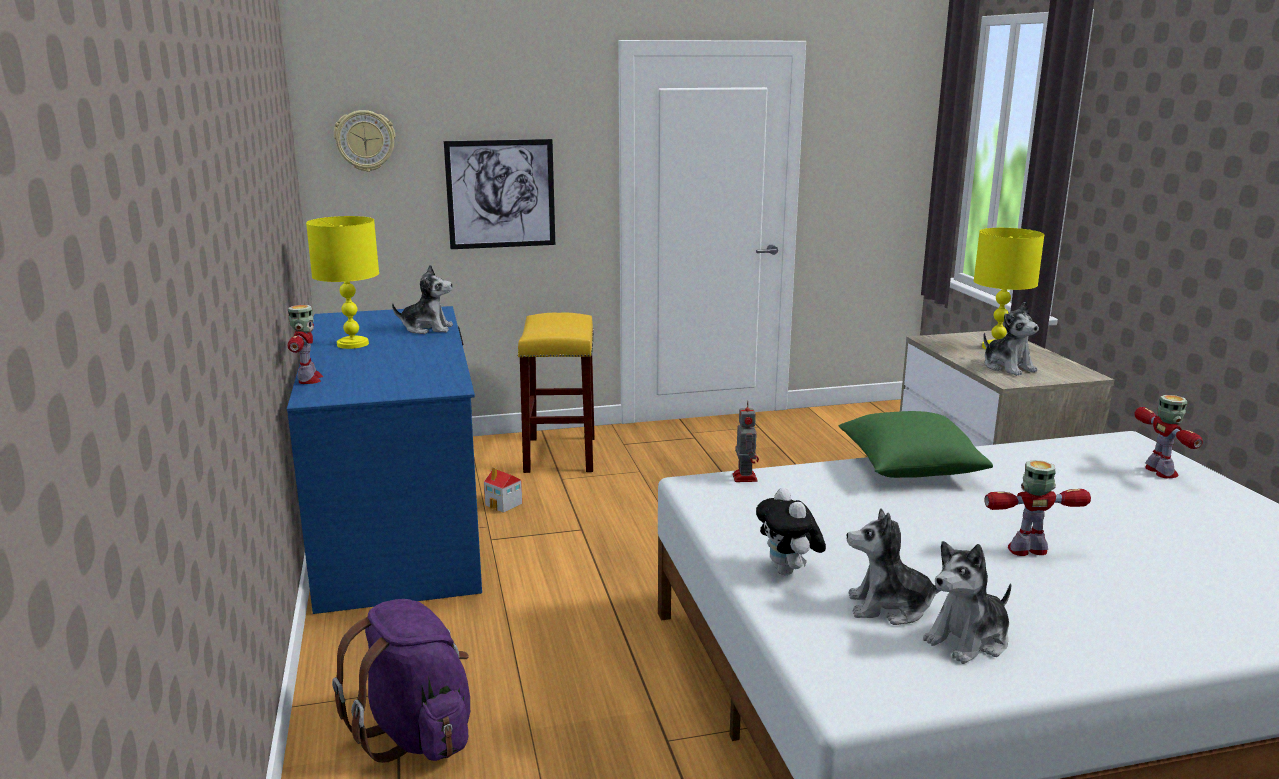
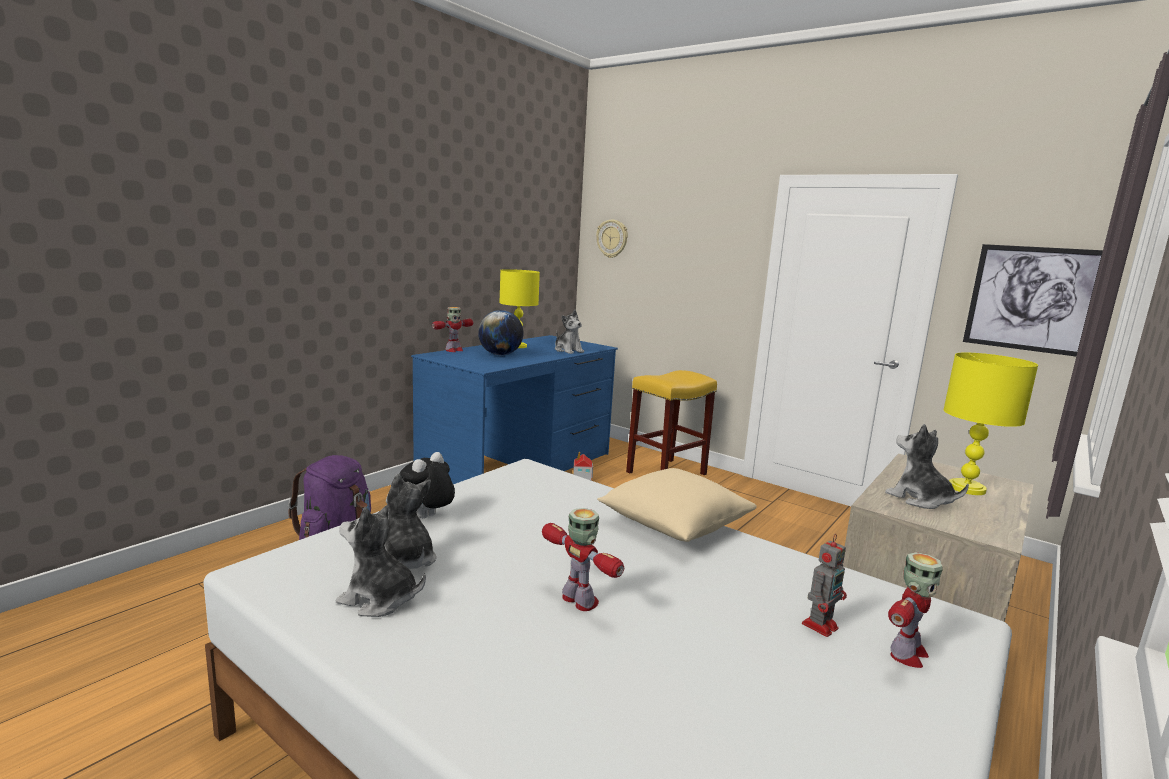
camera: 50 degrees right, 5 degrees down
picture [444,139,555,249] -> picture moved to [963,244,1103,356]
toy robot [732,401,759,482] -> toy robot moved to [802,534,847,637]
green pillow [838,411,993,478] -> beige pillow [597,468,757,542]
plush toy [983,302,1039,376] -> plush toy turned 120 degrees clockwise [885,424,969,509]
none -> globe [478,310,524,355]

